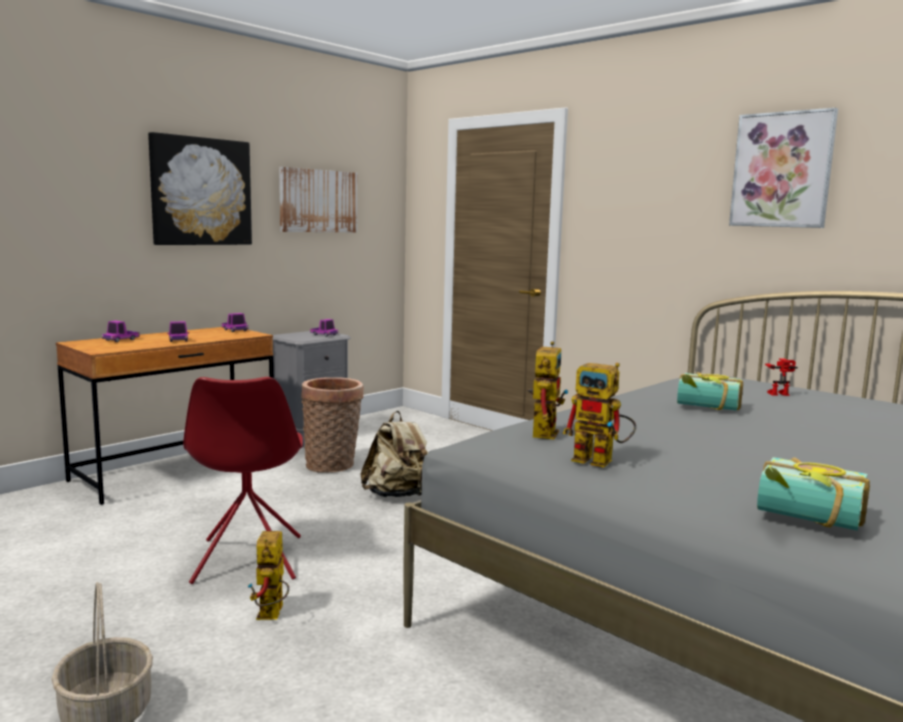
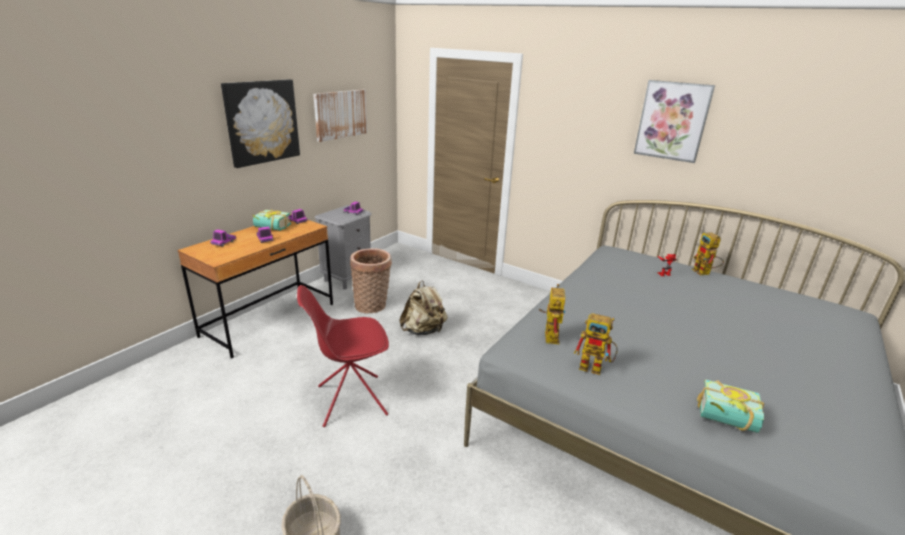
camera: 10 degrees left, 15 degrees up
red chair [183,377,303,584] -> red chair turned 90 degrees clockwise [297,285,389,427]
toy robot [248,531,289,620] -> toy robot moved to [692,232,724,275]
book [677,372,743,411] -> book moved to [252,209,291,231]

